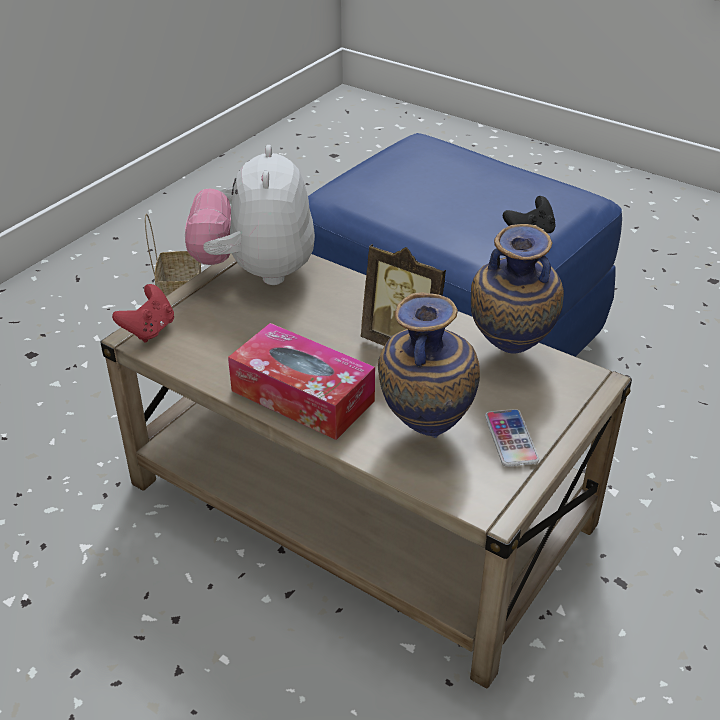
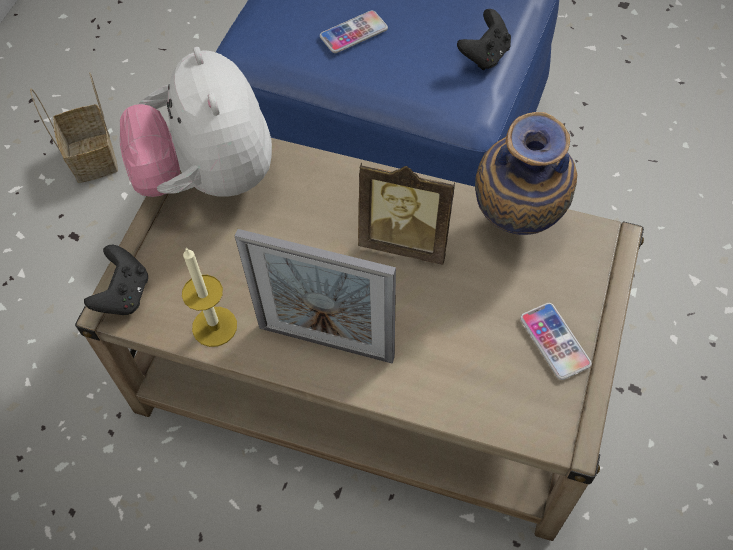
camera: 15 degrees left, 20 degrees up
red game controller [112,284,174,343] -> black game controller [84,245,148,315]
tissue box [228,323,375,440] -> picture frame [235,229,396,364]
vase [378,292,480,438] -> none
none -> candle [182,247,237,347]
none -> phone [320,11,388,53]

